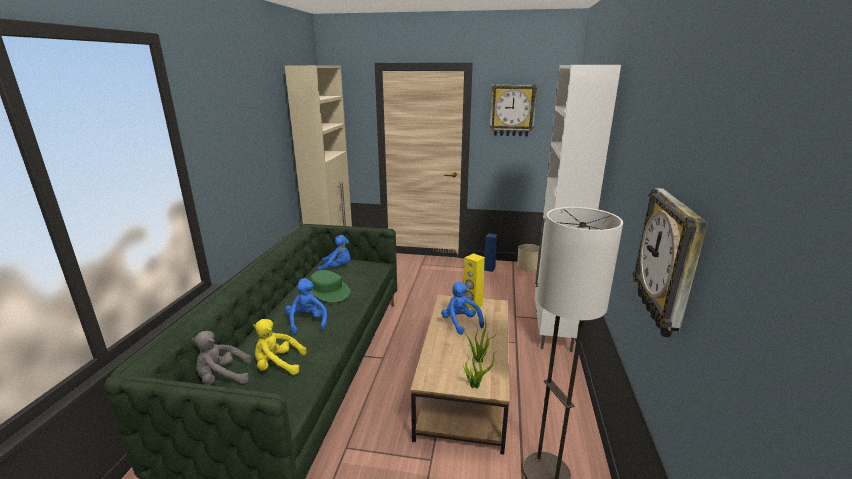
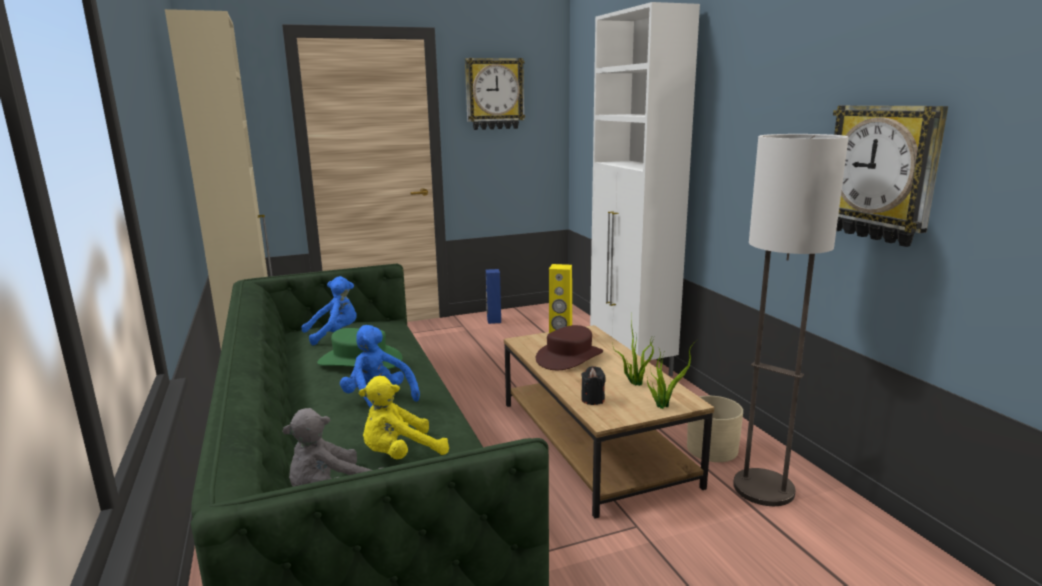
camera: 30 degrees left, 5 degrees down
blue plush toy [441,282,484,335] -> brown hat [536,325,603,370]
beige planter [517,244,539,271] -> beige planter moved to [687,396,743,462]
none -> black candle [581,366,606,405]

